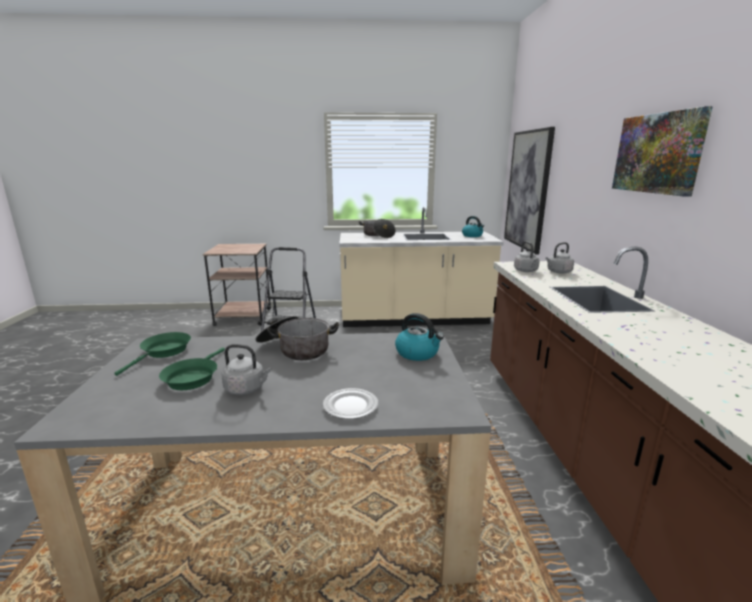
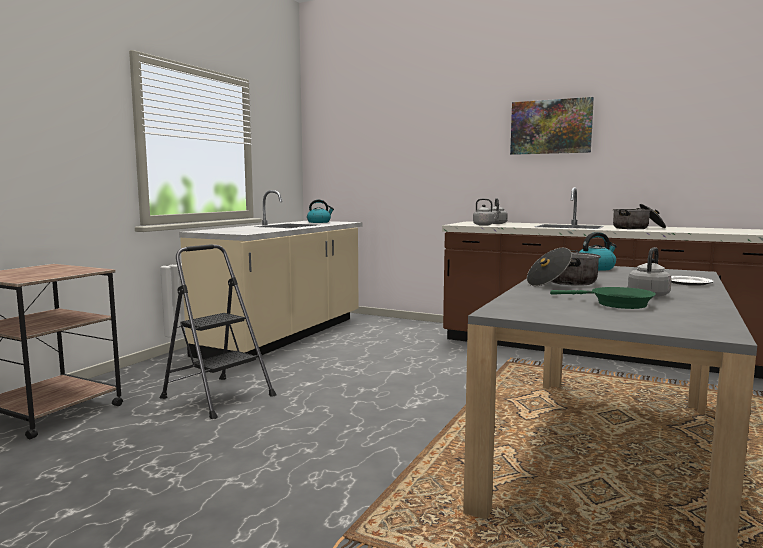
camera: 60 degrees left, 10 degrees down
green frying pan [114,332,191,376] -> none
cooking pot [359,219,396,238] -> cooking pot moved to [613,204,666,229]
picture [504,127,555,254] -> none

